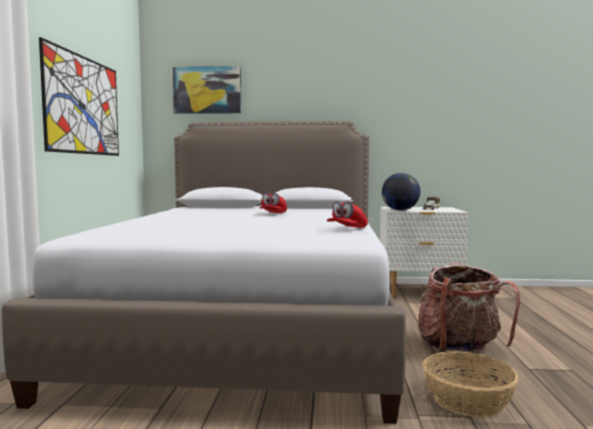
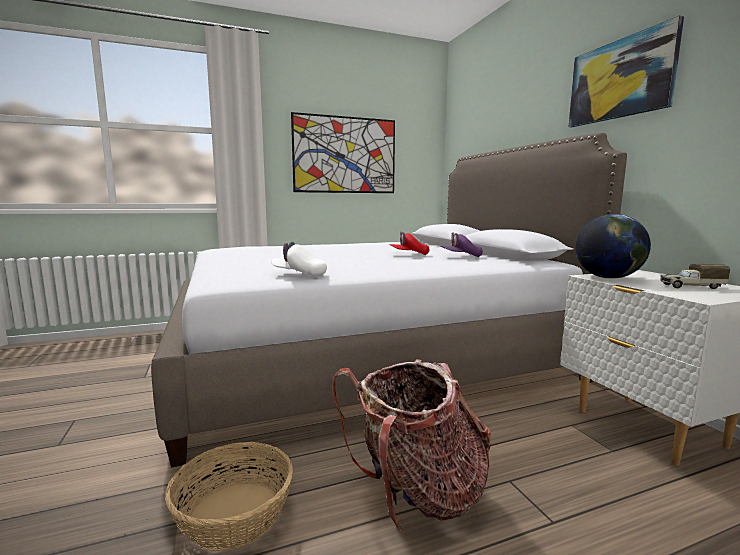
camera: 65 degrees right, 5 degrees up
picture [173,66,241,114] -> picture moved to [569,15,684,127]
red cap [327,201,368,228] -> white cap [271,242,327,277]
none -> purple cap [441,232,483,257]

